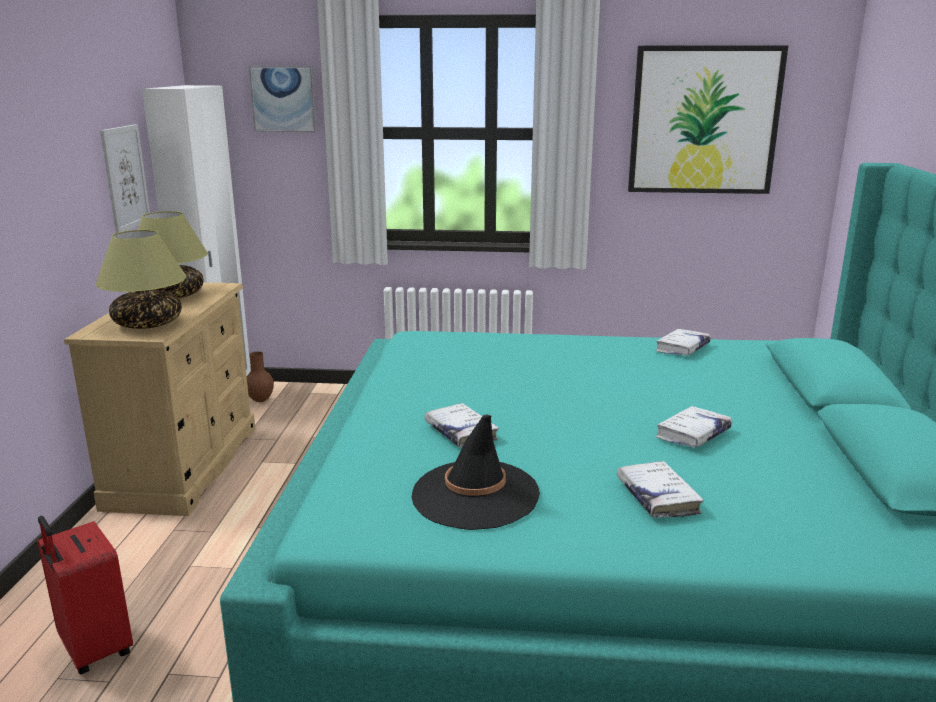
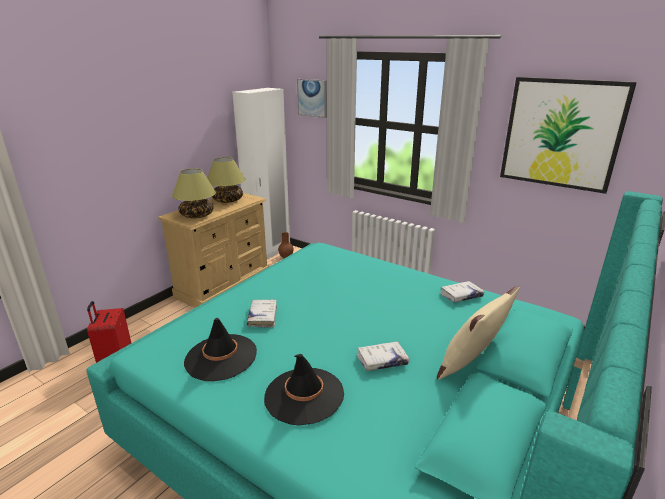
camera: 30 degrees right, 5 degrees up
picture [100,124,150,233] -> none
white book [617,461,704,518] -> black hat [264,354,344,425]
none -> beige pillow [437,286,520,380]

